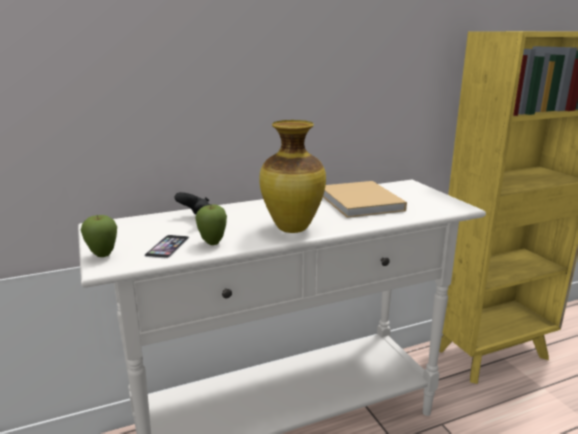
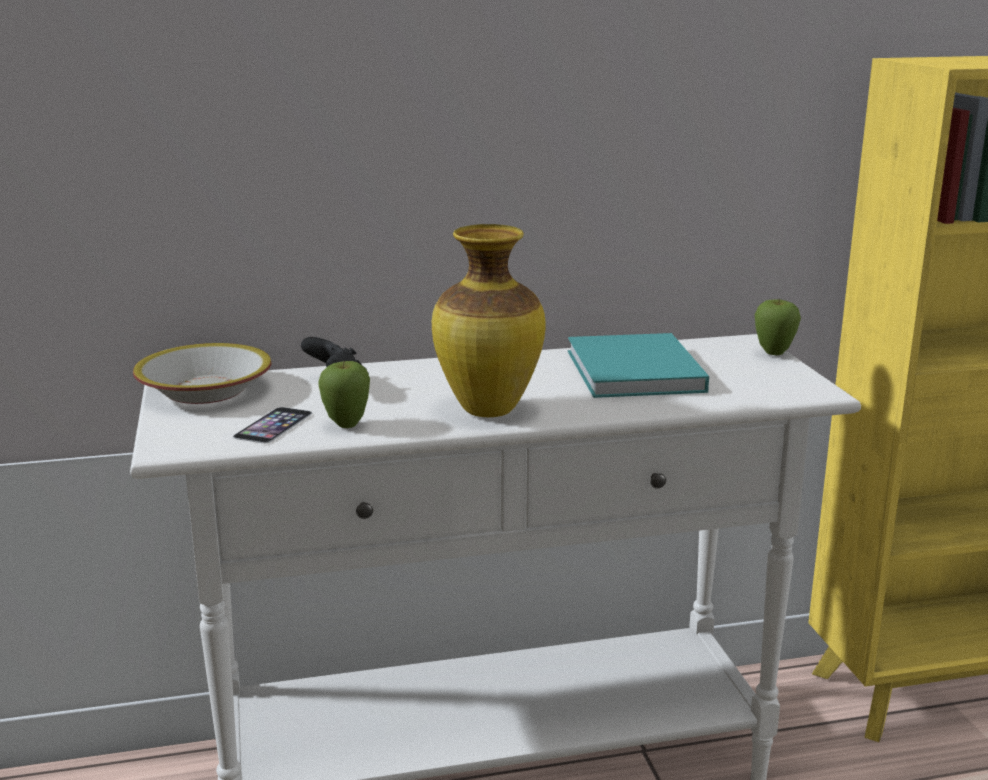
camera: 10 degrees right, 0 degrees up
apple [81,215,117,257] -> apple moved to [755,299,801,355]
beige book [323,181,407,218] -> turquoise book [568,333,709,398]
none -> bowl [133,343,272,404]

